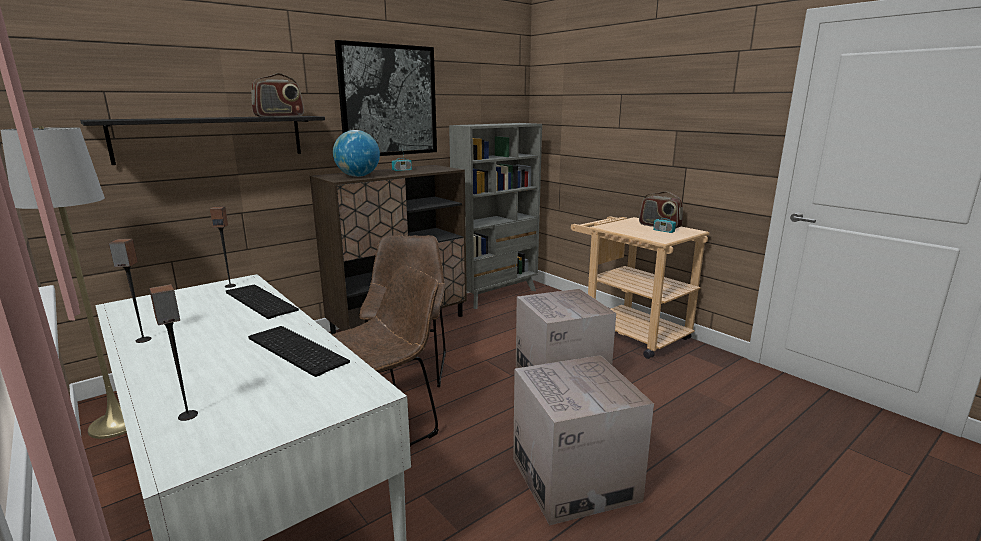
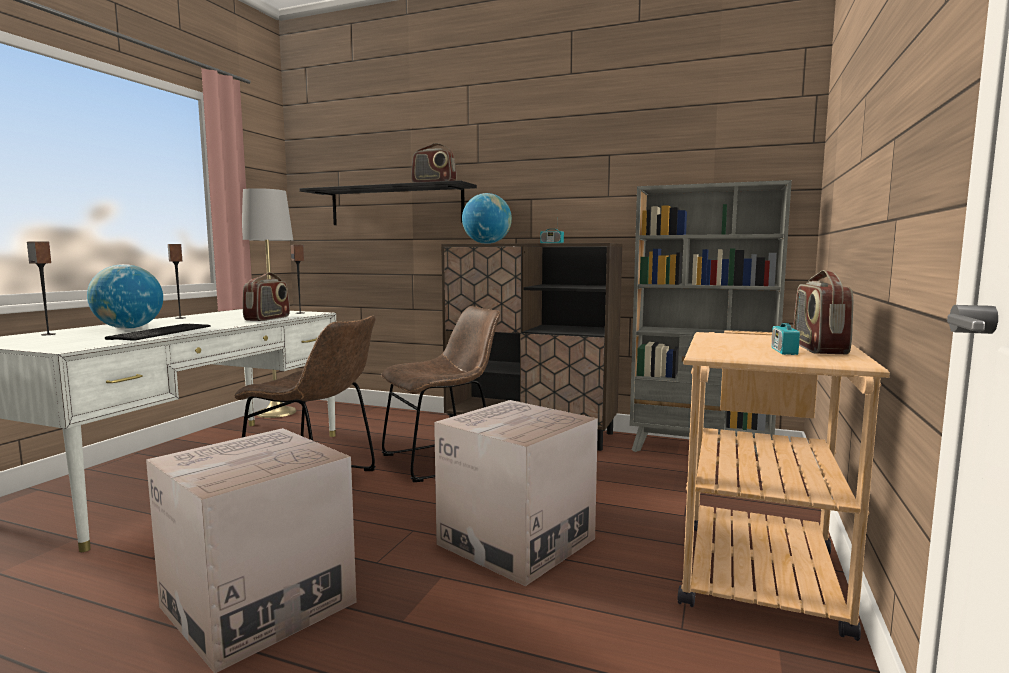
camera: 60 degrees right, 10 degrees down
keyboard [226,285,299,319] -> radio [243,272,290,321]
picture [335,40,437,156] -> none
none -> globe [87,264,163,329]

